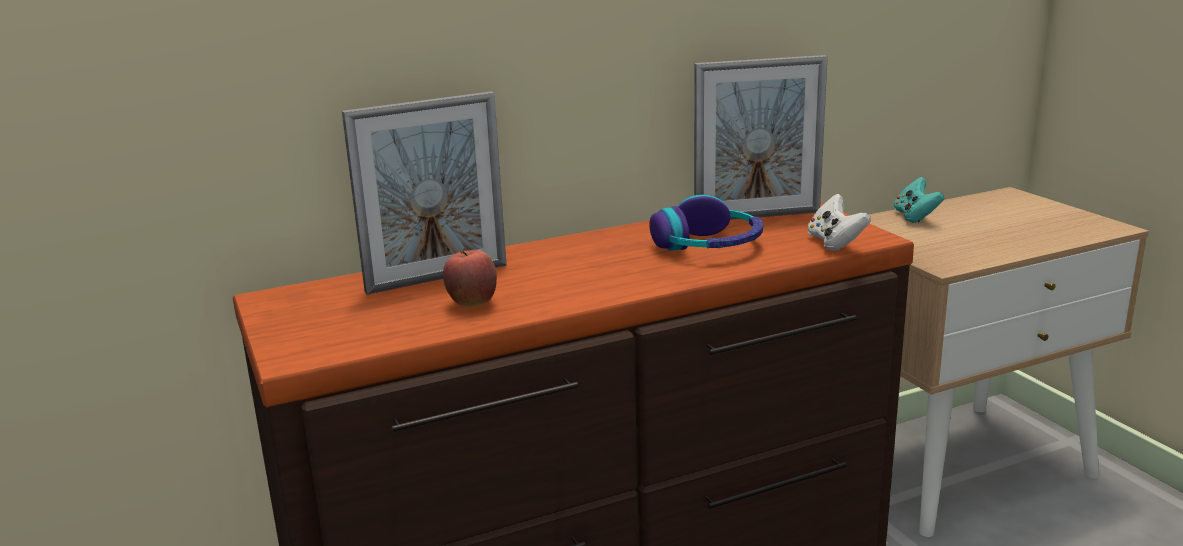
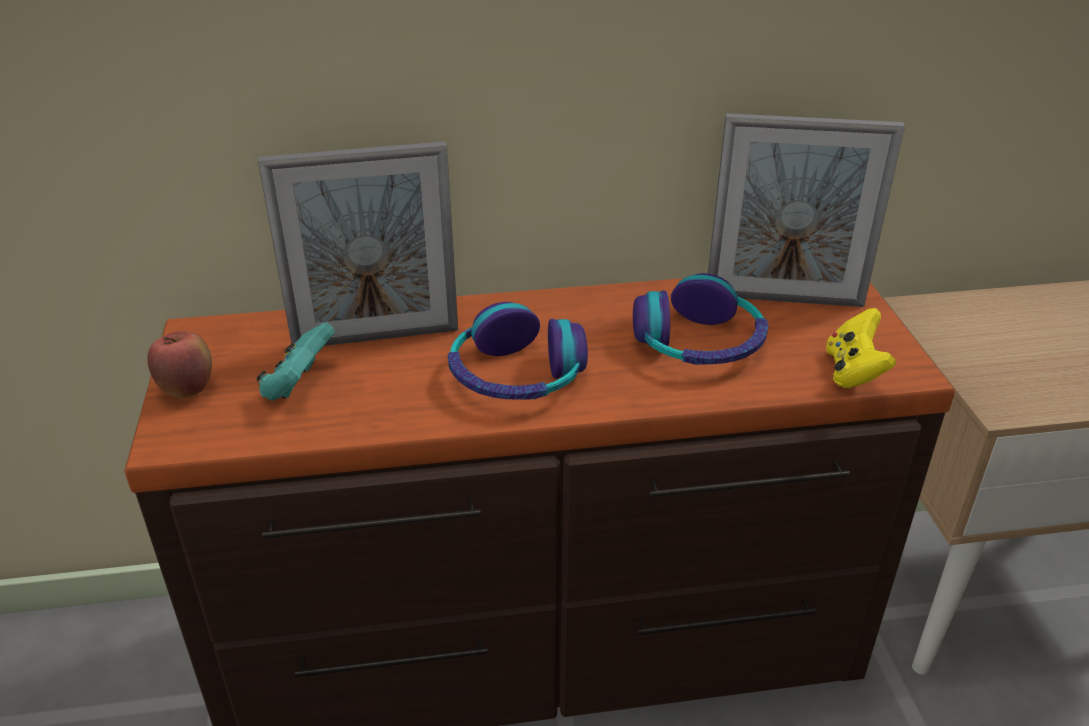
camera: 15 degrees right, 15 degrees up
apple [443,250,497,307] -> apple moved to [147,331,212,398]
white game controller [808,194,871,251] -> yellow game controller [826,308,896,388]
turquoise game controller [894,177,944,223] -> turquoise game controller moved to [256,322,335,401]
none -> headphones [448,302,588,400]

